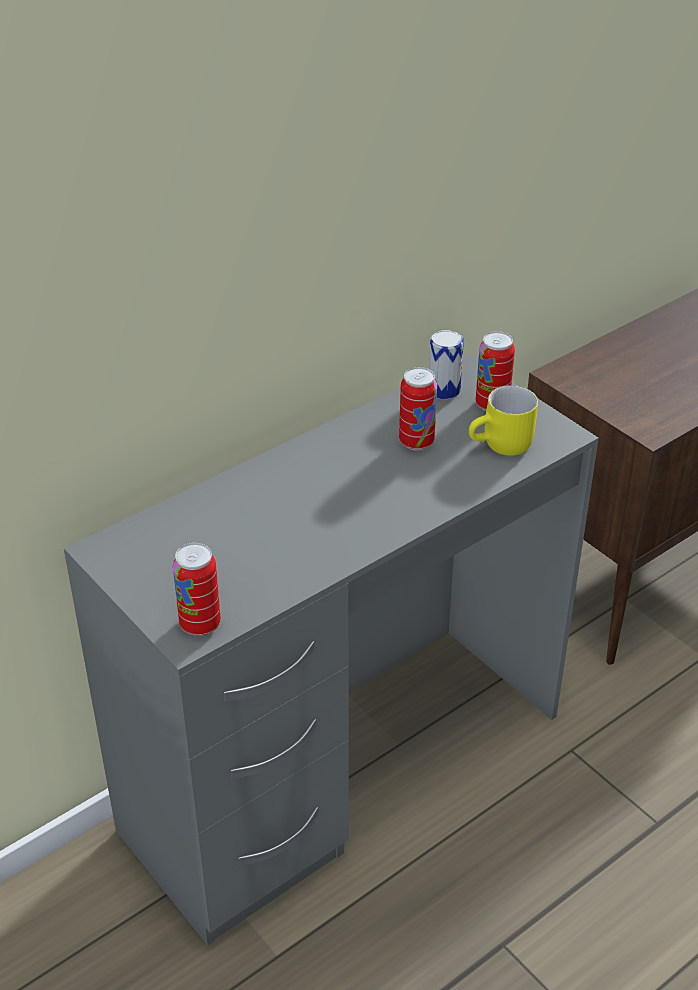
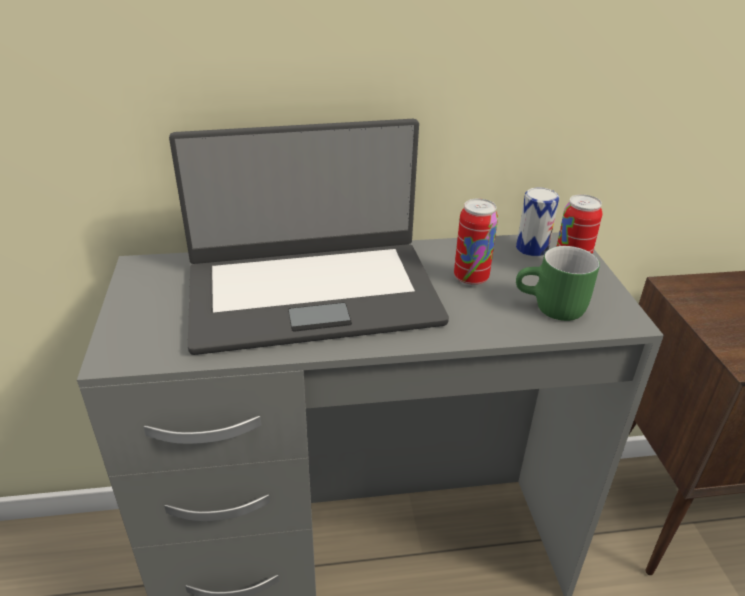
camera: 30 degrees right, 5 degrees down
can [173,543,221,636] -> none
yellow mug [469,385,538,456] -> green mug [516,246,600,321]
none -> laptop [169,119,449,355]

